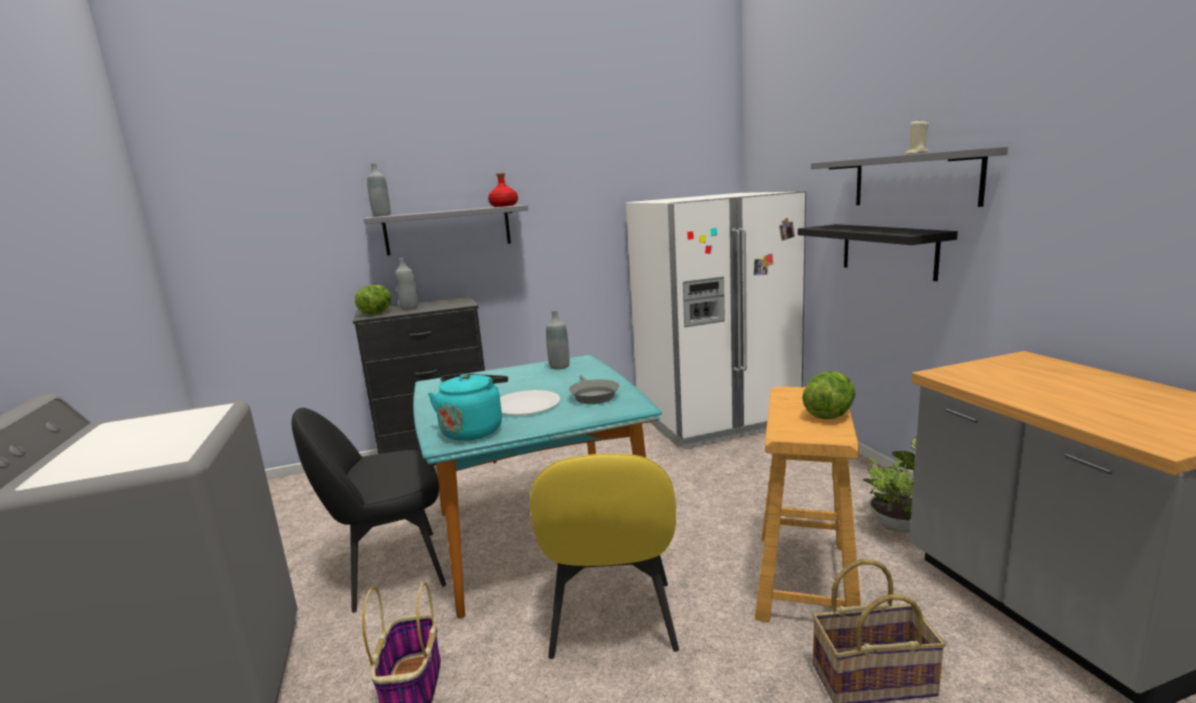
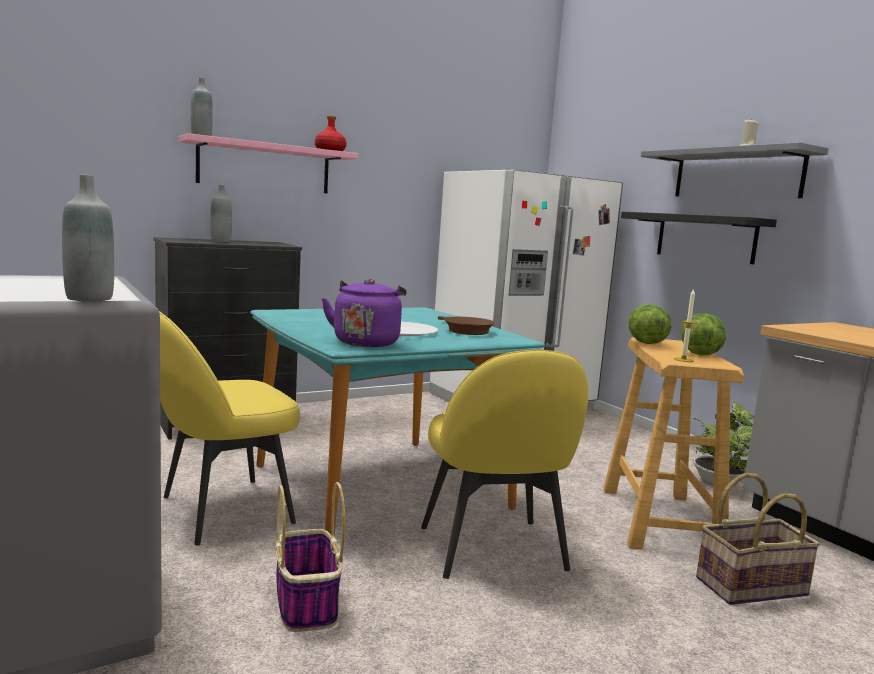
camera: 15 degrees left, 5 degrees down
black chair [292,408,446,613] -> yellow chair [159,311,300,545]
lettuce [355,285,391,315] -> lettuce moved to [629,304,672,344]
grey shelf [364,205,528,255] -> pink shelf [179,133,358,193]
turquoise kettle [428,374,508,441] -> purple kettle [322,279,406,347]
grey bottle [546,310,569,369] -> grey bottle moved to [62,175,114,301]
grey frying pan [569,375,620,404] -> brown frying pan [438,316,495,335]
none -> candle [674,288,698,362]

